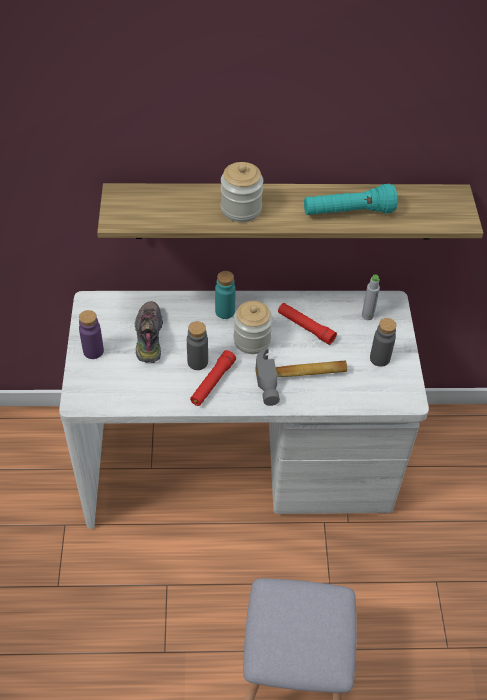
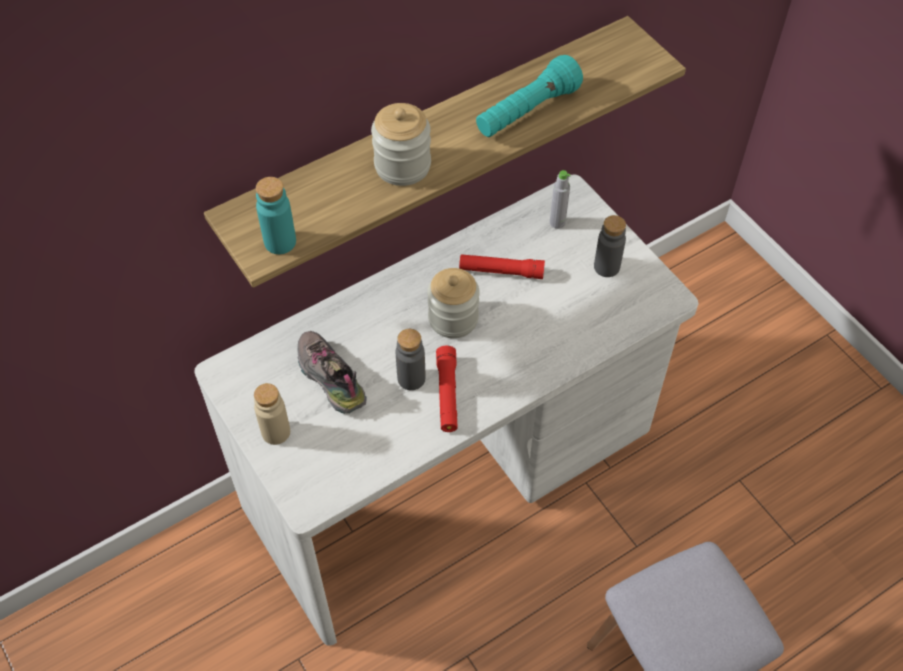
camera: 30 degrees left, 5 degrees up
purple bottle [79,310,104,359] -> beige bottle [254,383,290,445]
turquoise bottle [215,271,236,319] -> turquoise bottle moved to [256,177,296,254]
hammer [256,348,347,406] -> none

